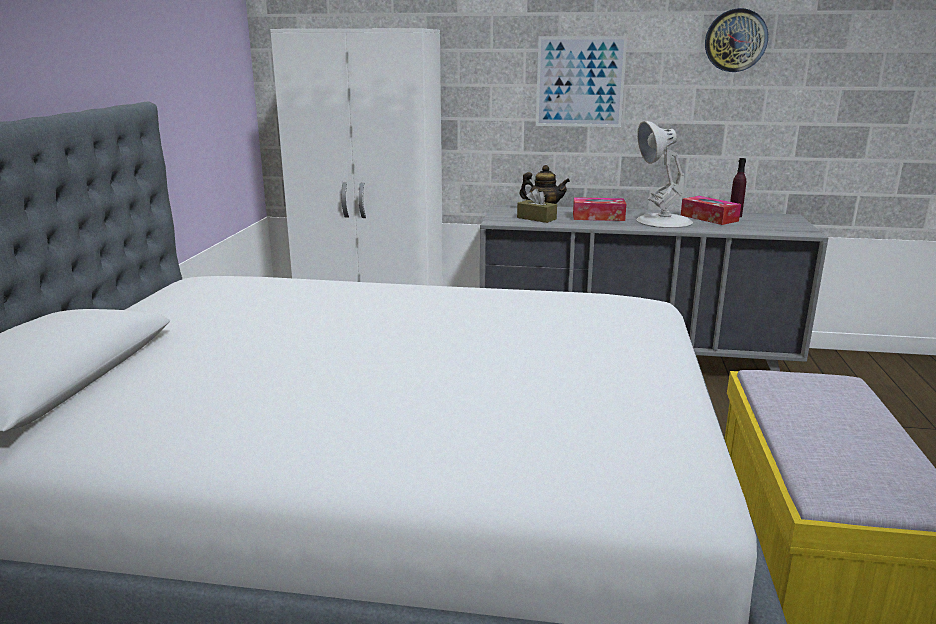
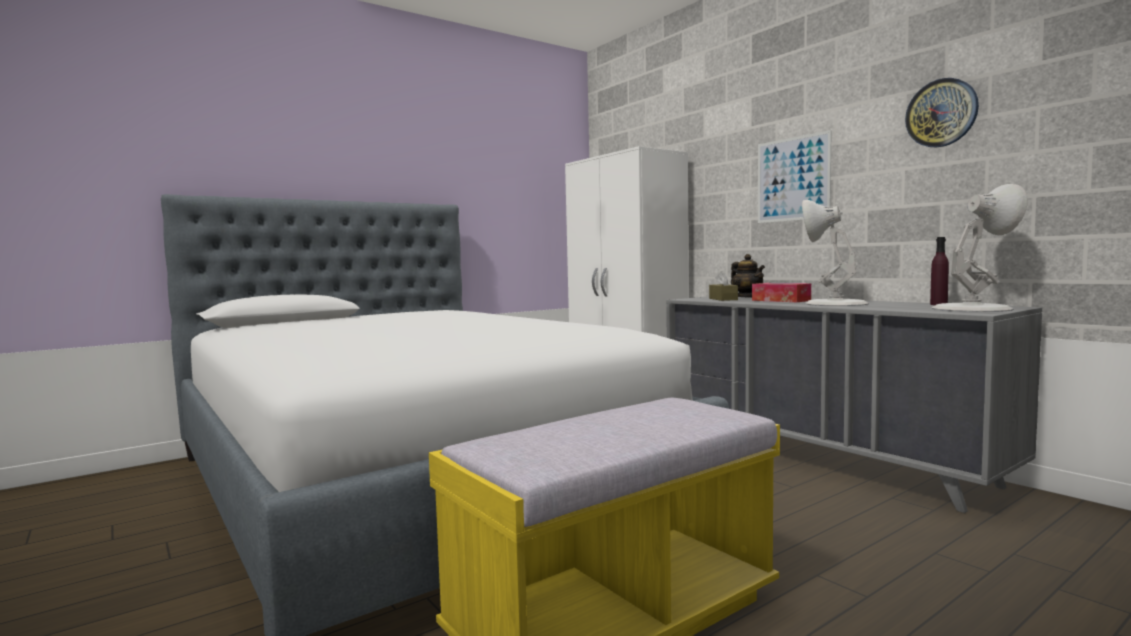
camera: 45 degrees right, 15 degrees down
tissue box [681,196,741,225] -> none
none -> white table lamp [932,184,1028,312]

